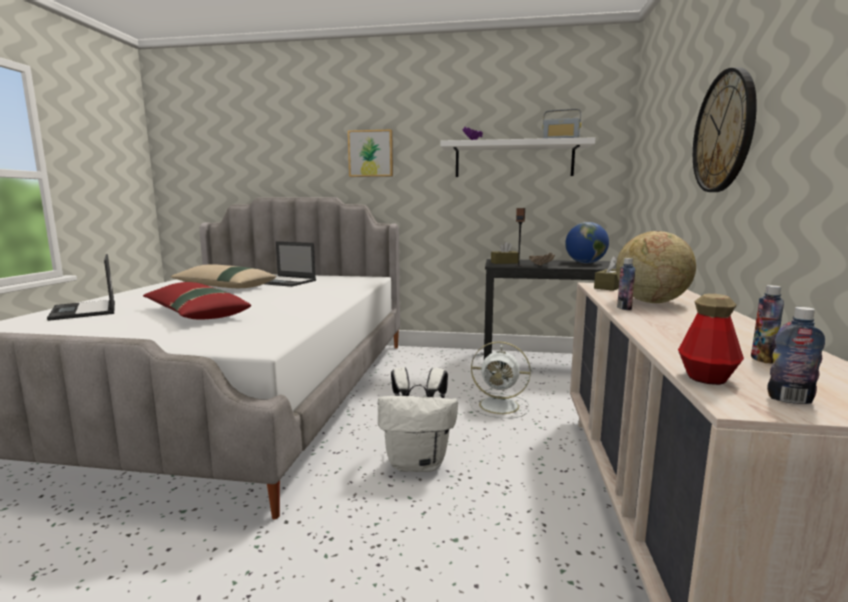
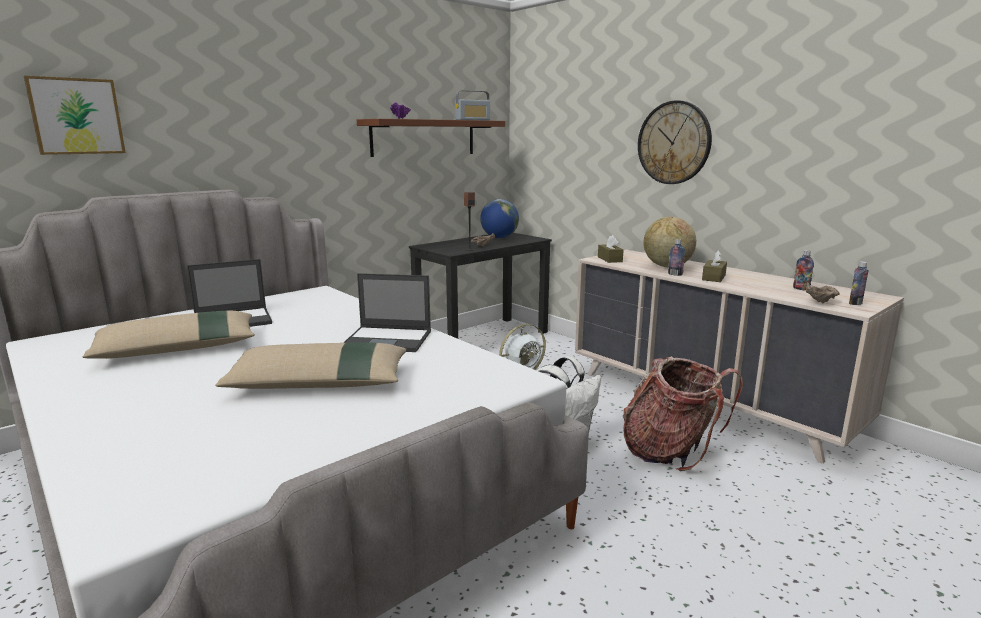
camera: 50 degrees left, 5 degrees up
laptop [47,254,115,321] -> laptop moved to [343,273,431,352]
red pillow [143,282,251,320] -> beige pillow [215,343,406,389]
picture [348,130,393,177] -> picture moved to [24,76,126,155]
white shelf [441,137,595,177] -> brown shelf [357,119,505,157]
brown tissue box [491,242,519,264] -> brown tissue box moved to [702,250,727,282]
bottle [678,294,744,385] -> beige bowl [804,282,840,303]
none -> backpack [623,356,743,471]

